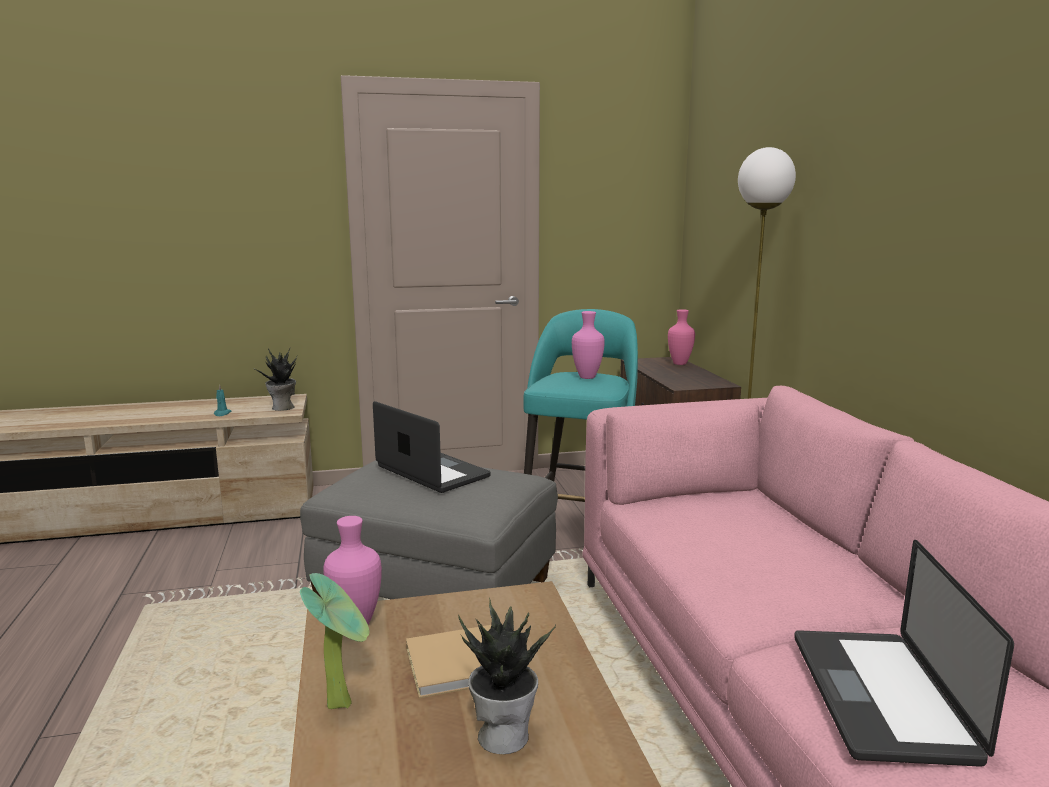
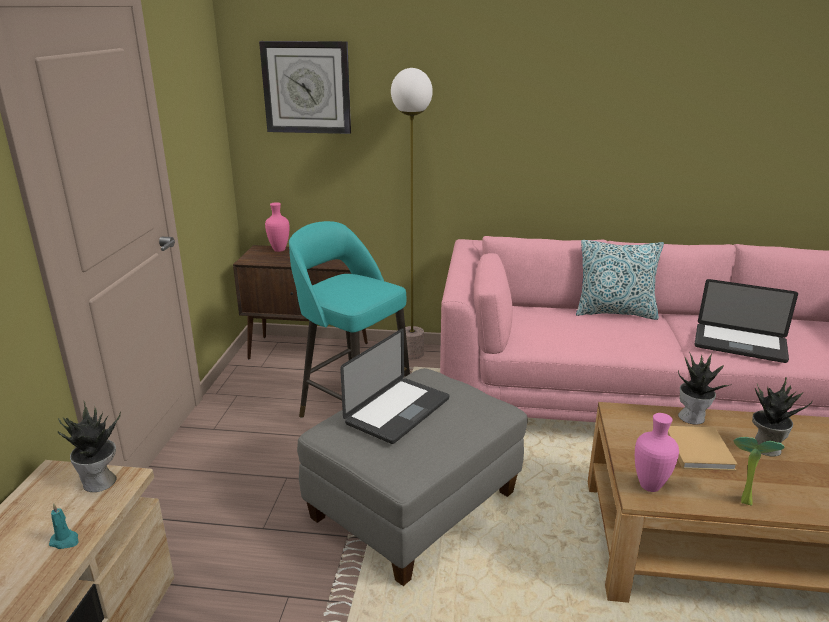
camera: 70 degrees left, 10 degrees up
laptop [373,401,491,493] -> laptop turned 150 degrees clockwise [340,328,449,444]
pink vase [572,311,605,379] -> none
none -> wall clock [259,41,351,134]
none -> pillow [576,240,664,320]
none -> potted plant [678,352,732,425]

